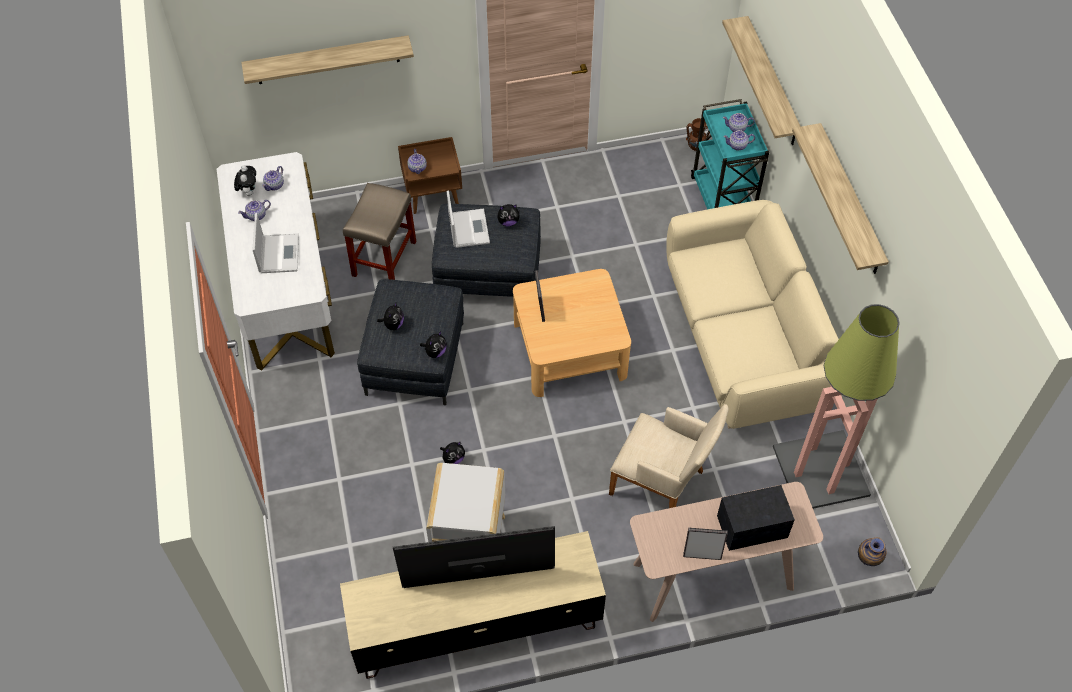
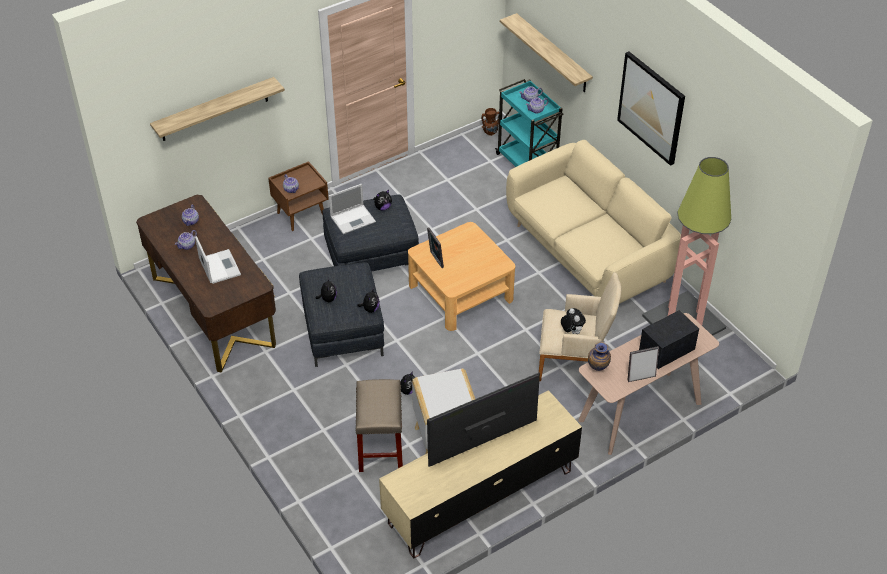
camera: 20 degrees left, 10 degrees down
white desk [217,152,335,371] -> brown desk [136,195,276,373]
plush toy [234,165,256,196] -> plush toy moved to [561,308,586,334]
beige stool [343,183,416,280] -> beige stool moved to [356,379,403,472]
laptop [447,190,490,248] -> laptop turned 90 degrees clockwise [329,184,376,234]
shelf [792,123,889,274] -> picture [617,51,685,166]
vase [858,537,887,566] -> vase moved to [588,342,611,371]

